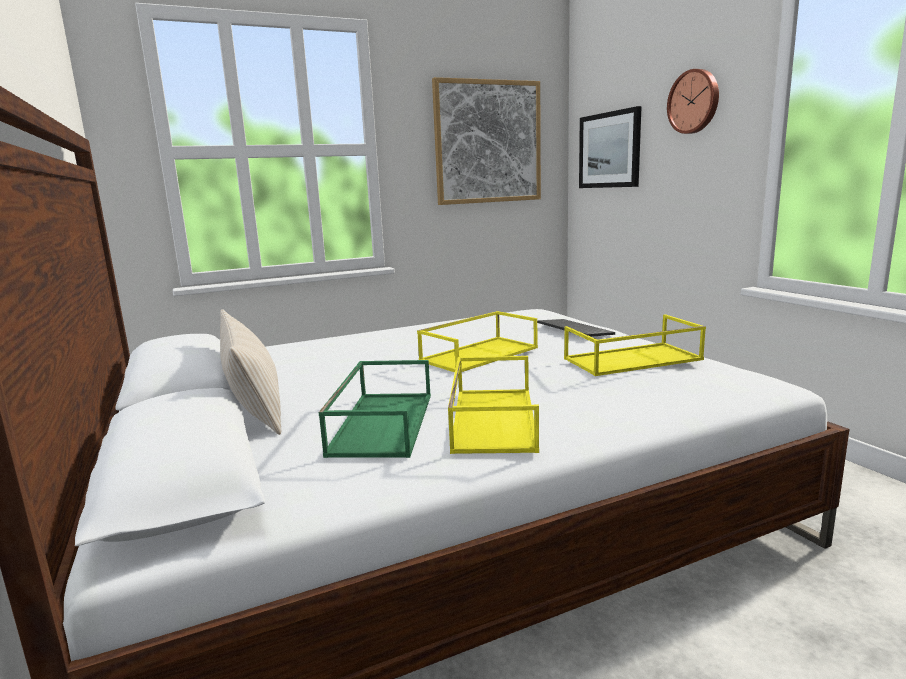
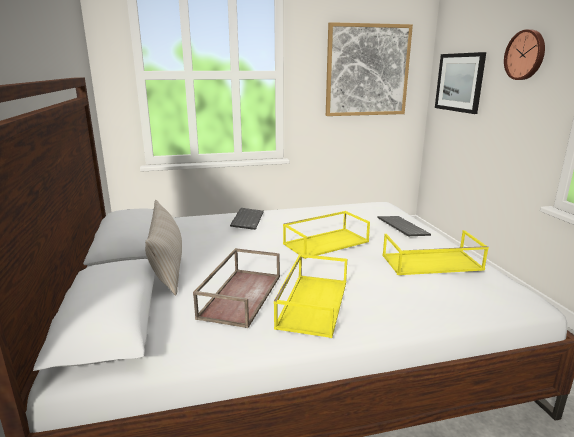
camera: 10 degrees right, 5 degrees up
green tray [319,360,431,458] -> brown tray [193,248,280,328]
none -> keyboard [230,208,264,230]

